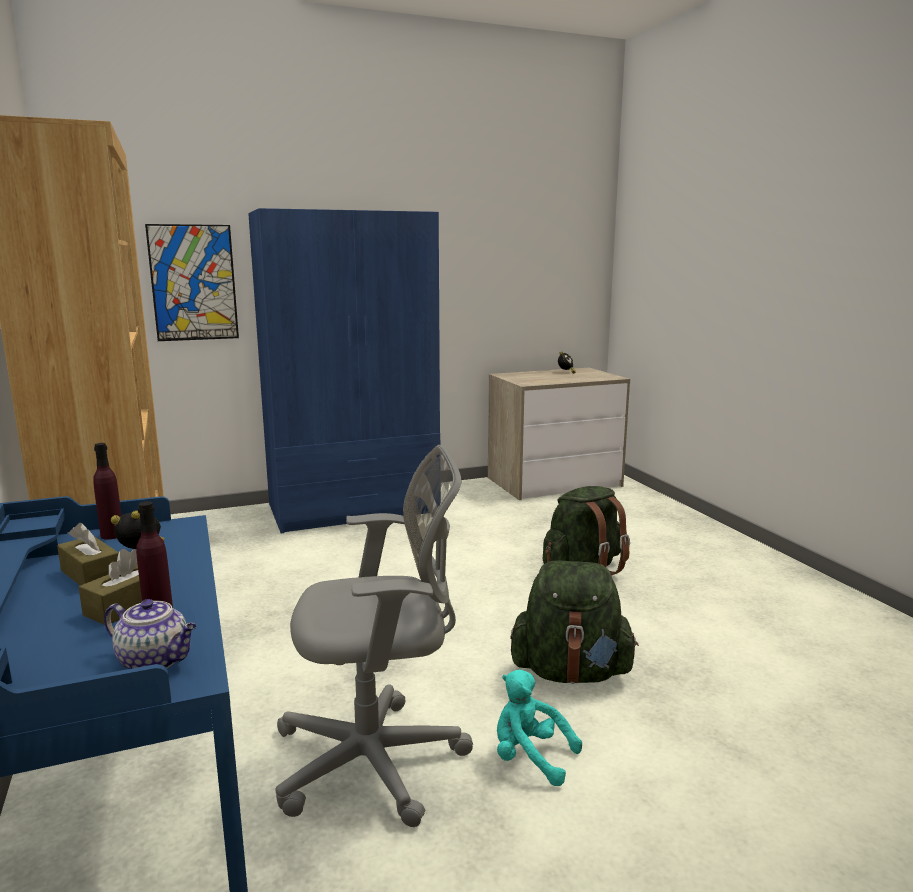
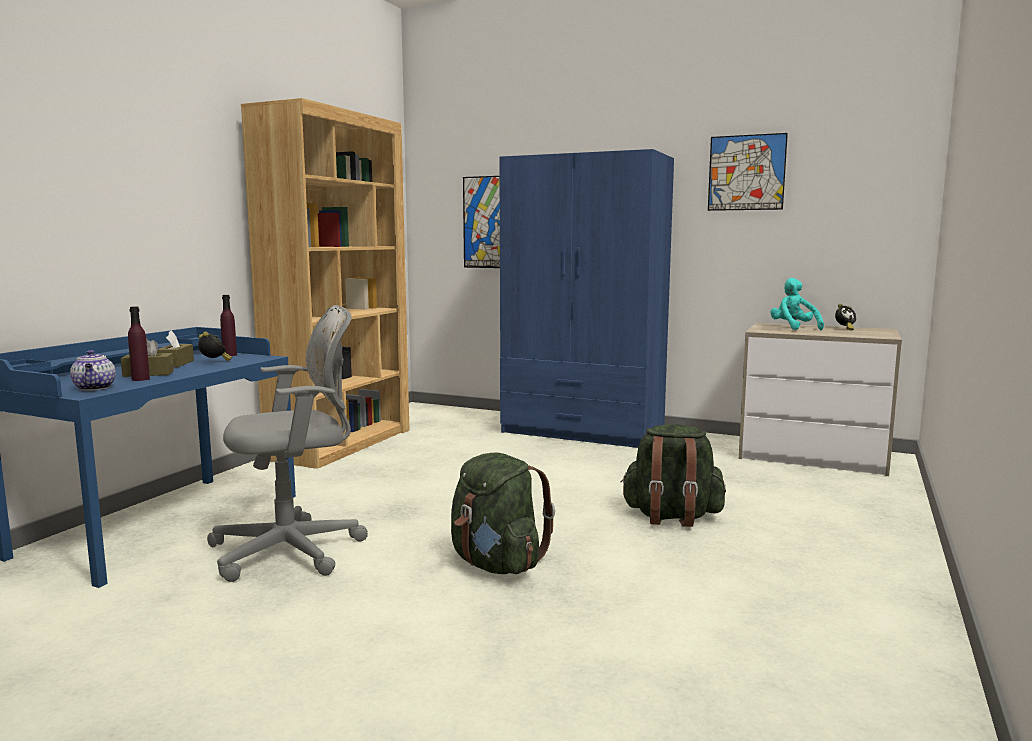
camera: 45 degrees right, 5 degrees down
grey office chair [275,445,473,827] -> grey office chair turned 60 degrees counterclockwise [207,305,368,582]
turquoise plush toy [497,670,582,786] -> turquoise plush toy moved to [770,278,824,330]
none -> picture [708,133,788,211]

